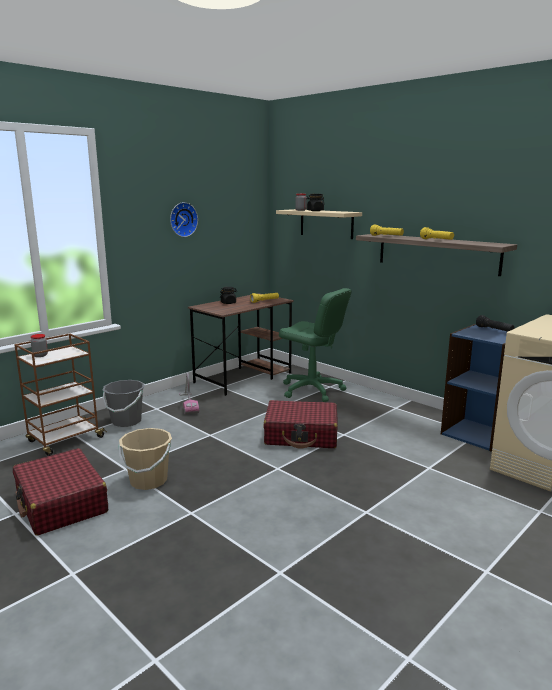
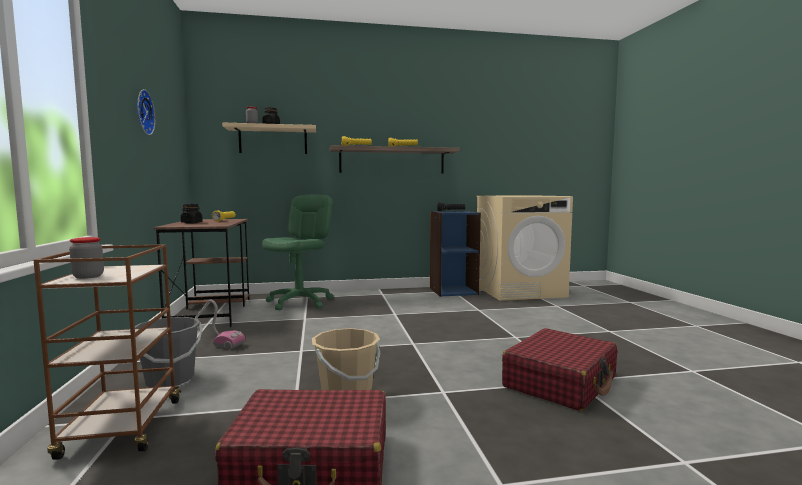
camera: 55 degrees left, 10 degrees down
red suitcase [263,400,338,449] -> red suitcase moved to [502,328,617,411]
green office chair [279,288,352,402] -> green office chair turned 45 degrees counterclockwise [262,194,333,310]

